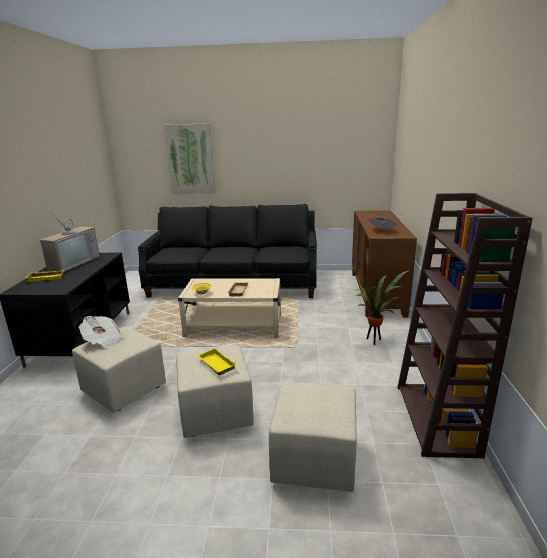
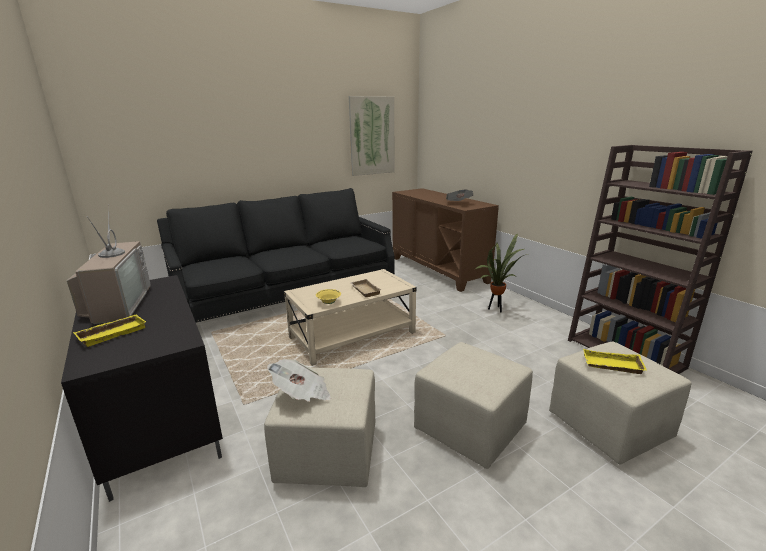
camera: 35 degrees left, 0 degrees up
picture [164,123,216,194] -> picture moved to [349,96,395,176]
yellow tray [197,348,237,375] -> yellow tray moved to [583,349,647,374]

